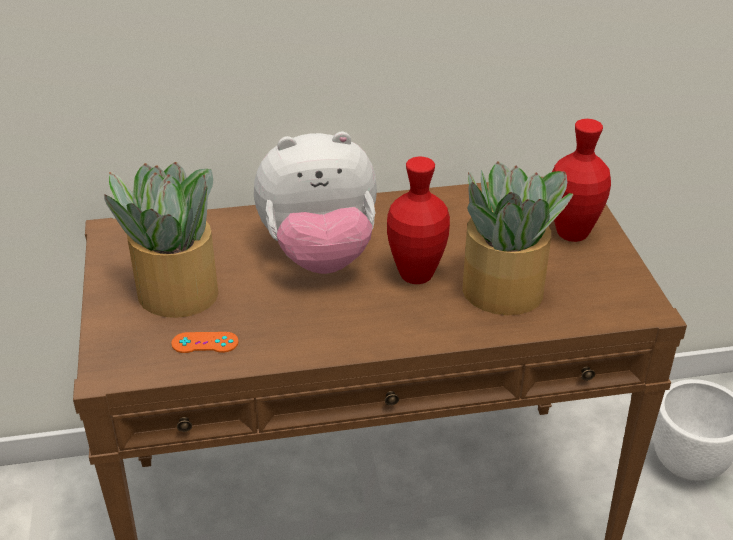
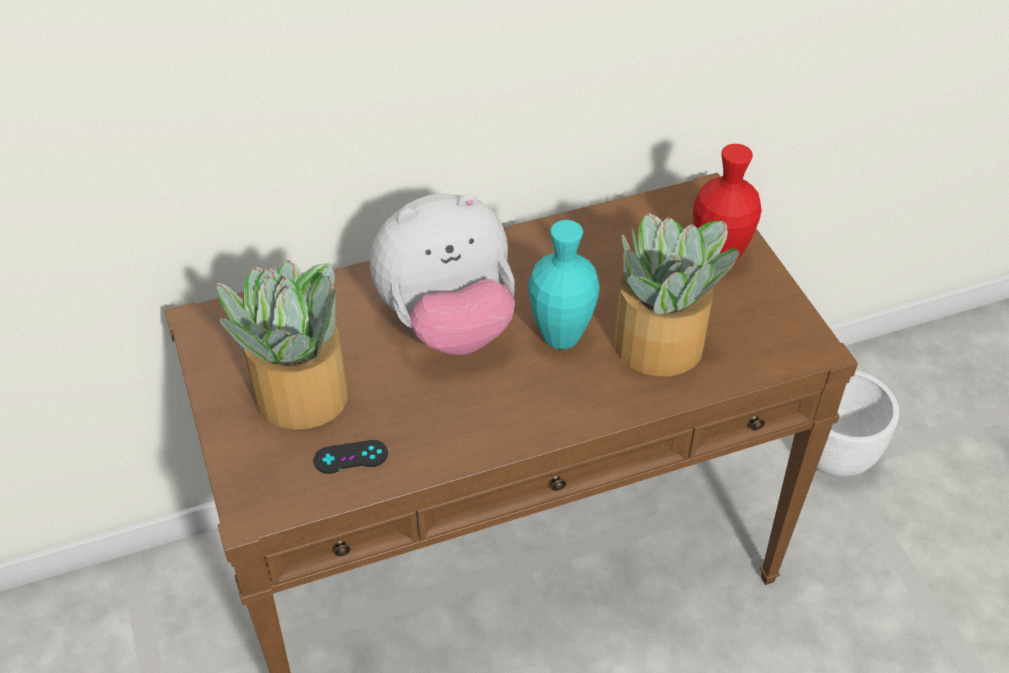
camera: 10 degrees left, 10 degrees up
orange game controller [172,332,239,353] -> black game controller [314,440,388,474]
red vase [387,157,450,284] -> turquoise vase [528,220,600,349]

